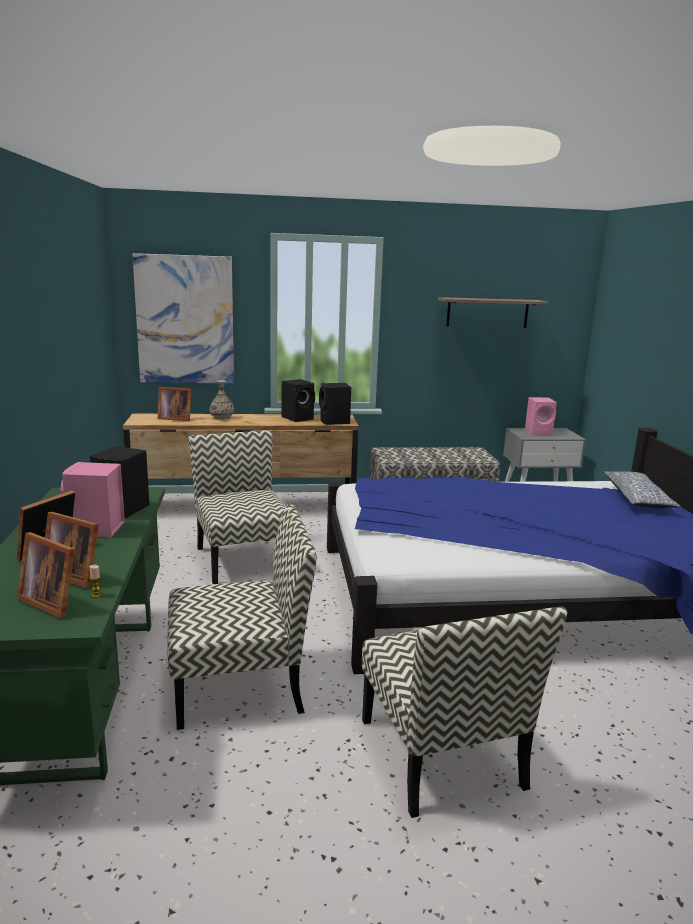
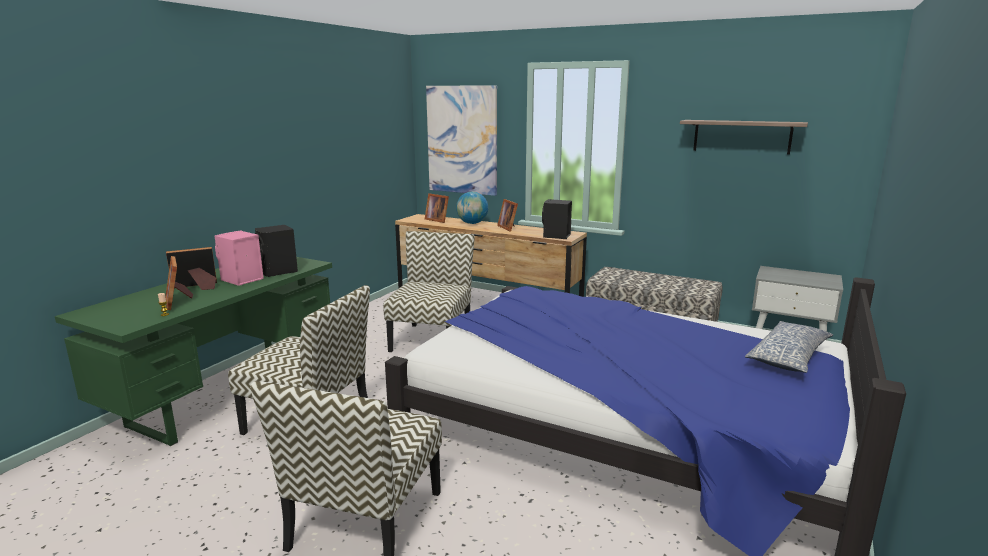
camera: 35 degrees right, 0 degrees up
picture frame [17,532,75,619] -> picture frame moved to [497,199,518,232]
vase [209,380,234,420] -> globe [456,192,488,224]
black speaker [282,379,315,422] -> none
pink speaker [525,397,557,436] -> none

